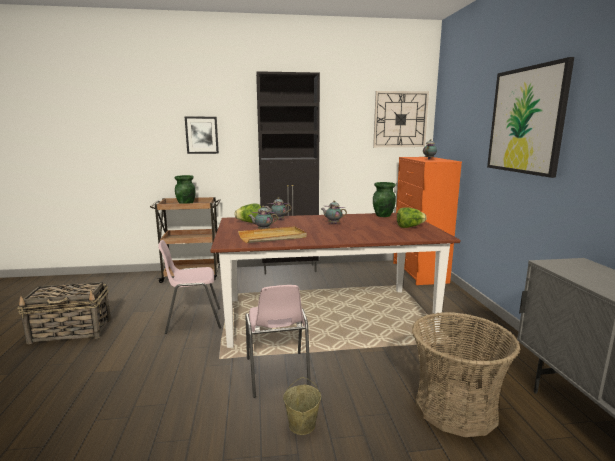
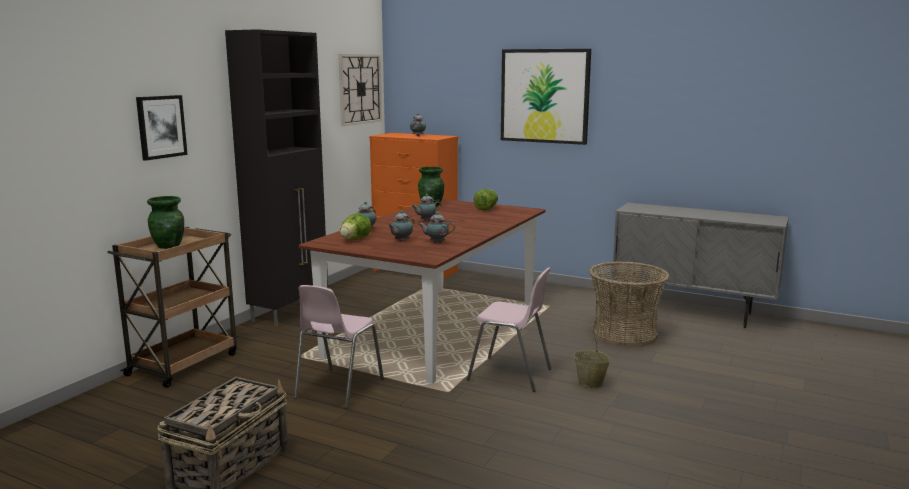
camera: 55 degrees left, 0 degrees up
beige tray [238,226,307,243] -> teapot [419,212,455,243]

